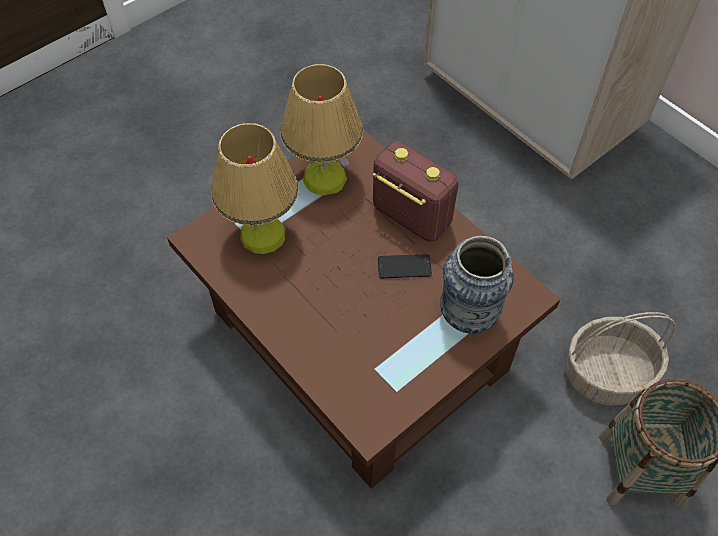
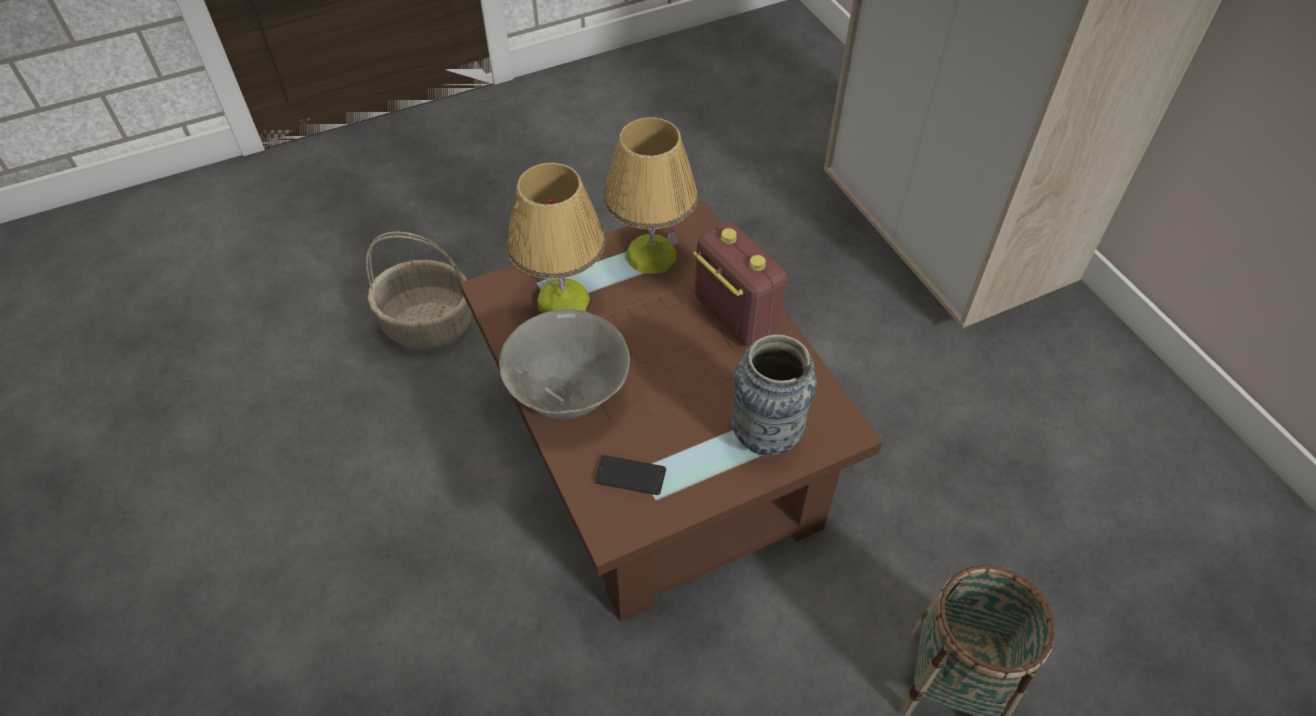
camera: 15 degrees right, 5 degrees down
phone [378,254,432,278] -> phone moved to [595,455,666,495]
basket [565,312,676,405] -> basket moved to [366,231,472,348]
none -> grey bowl [499,309,630,420]

